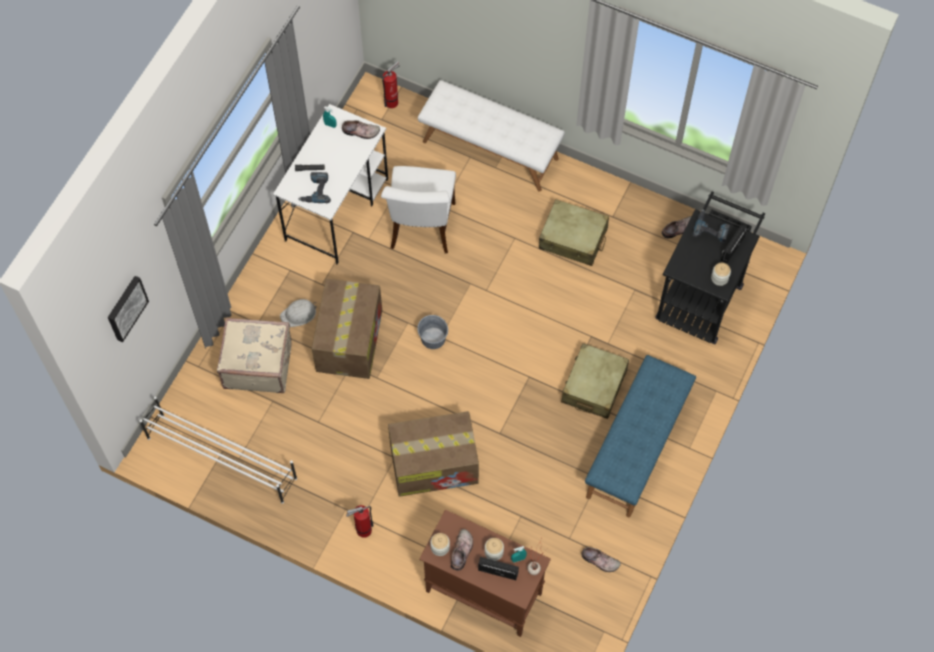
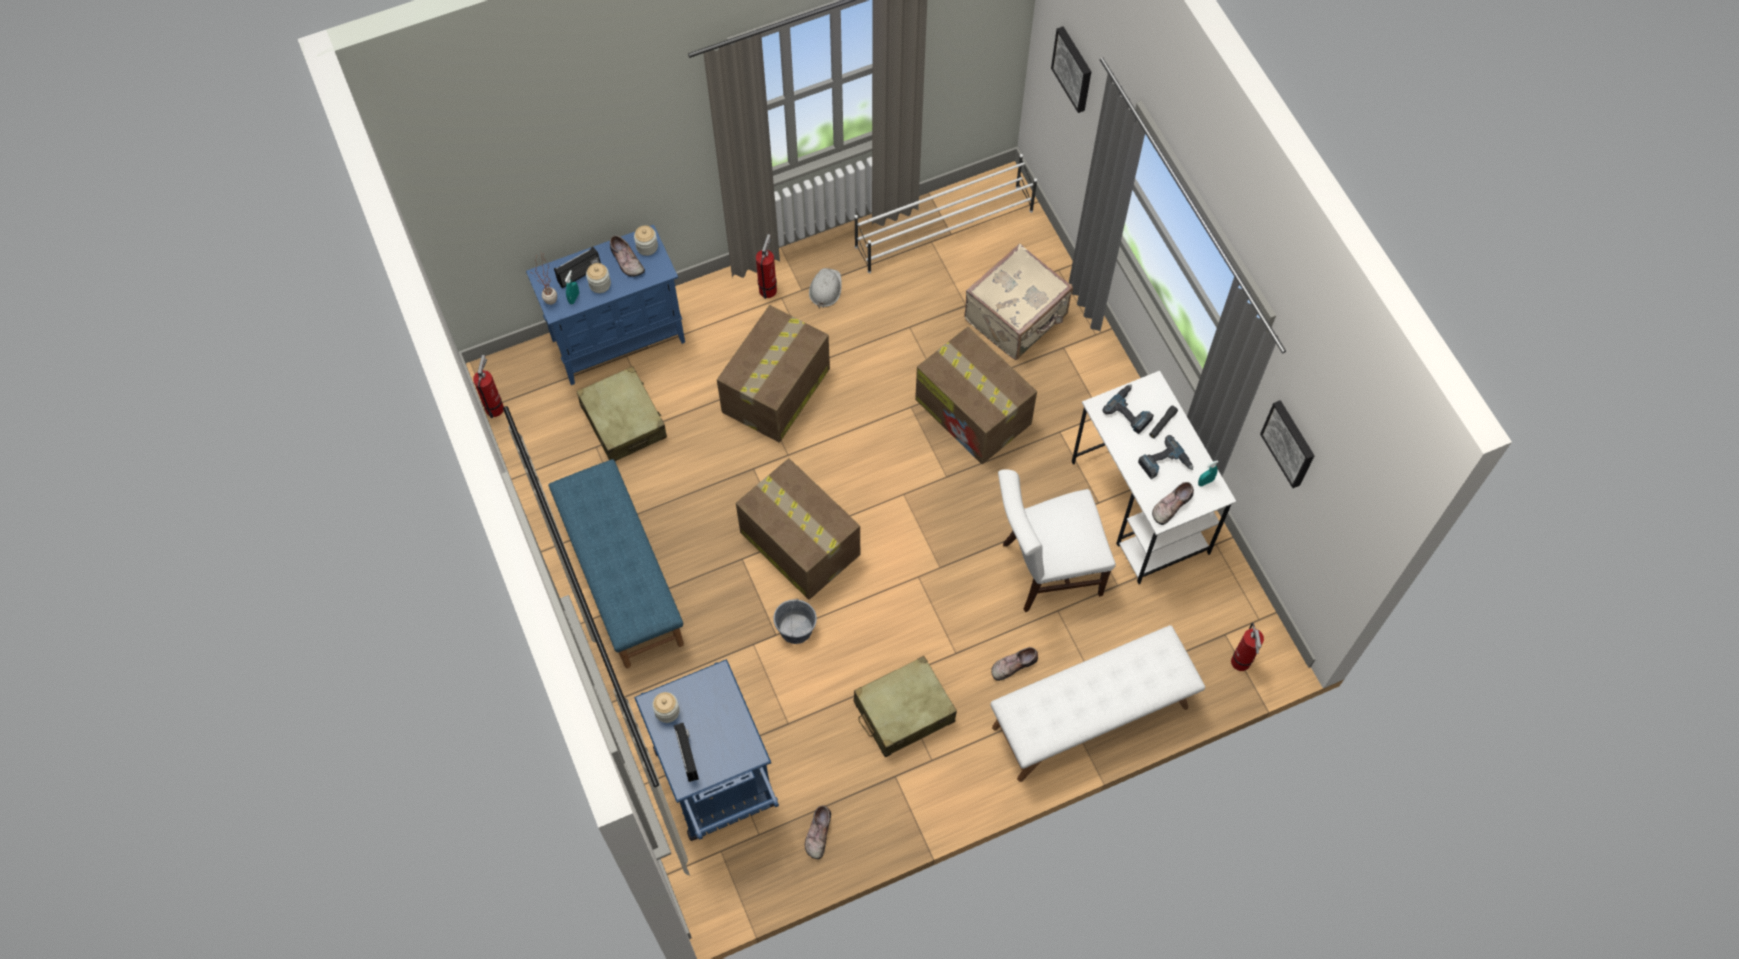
camera: 130 degrees right, 0 degrees up
white hard hat [280,299,317,327] -> white hard hat moved to [809,268,842,308]
white chair [381,166,456,253] -> white chair turned 60 degrees counterclockwise [998,469,1116,612]
grey bucket [417,315,448,349] -> grey bucket moved to [773,598,817,644]
brown cabinet [419,509,551,637] -> blue cabinet [526,225,685,385]
beige suitcase [561,343,629,419] -> beige suitcase moved to [576,366,667,461]
shoe [581,547,621,572] -> shoe moved to [991,647,1038,681]
black cart [655,191,765,344] -> blue cart [634,659,779,841]
power drill [693,209,730,243] -> power drill moved to [1138,435,1193,479]
none -> fire extinguisher [473,355,504,418]
none -> cardboard box [736,458,860,600]
none -> picture [1260,400,1315,488]

